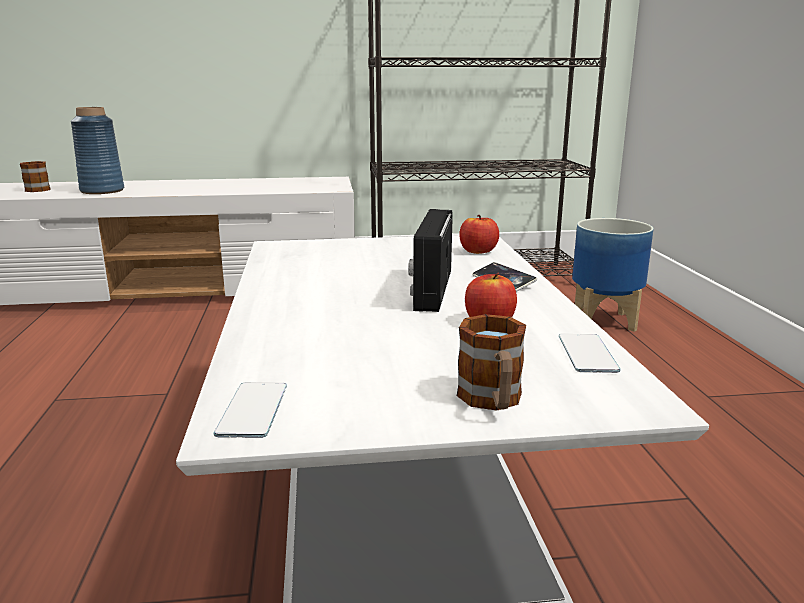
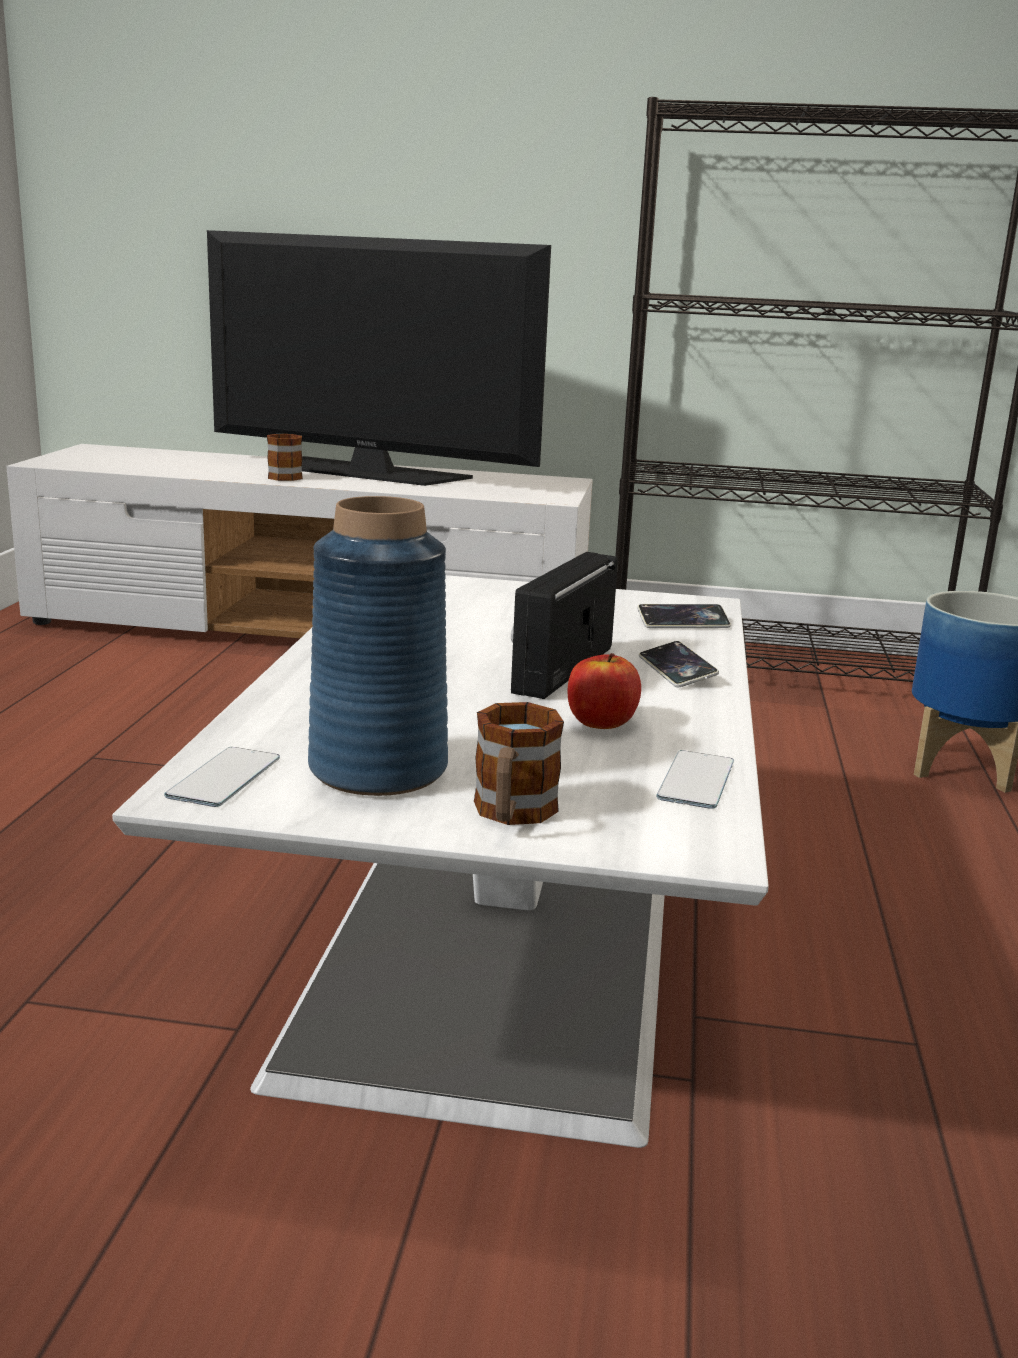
camera: 15 degrees right, 0 degrees up
mug [20,161,50,192] -> mug moved to [267,434,303,481]
blue vase [71,107,124,194] -> blue vase moved to [308,496,448,796]
apple [459,215,499,254] -> phone [637,604,731,628]
none -> television [207,230,551,486]

